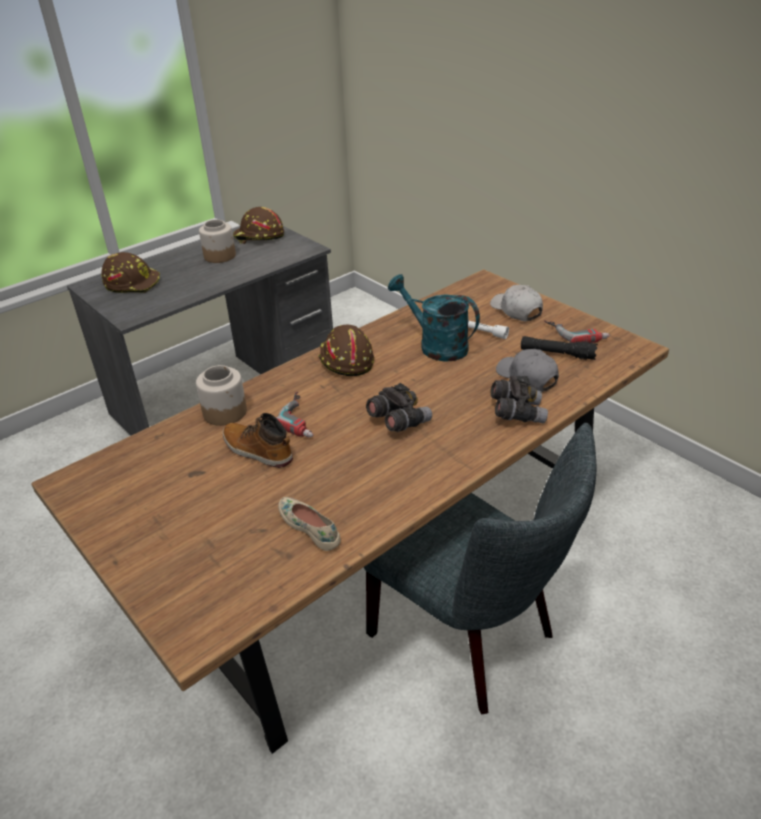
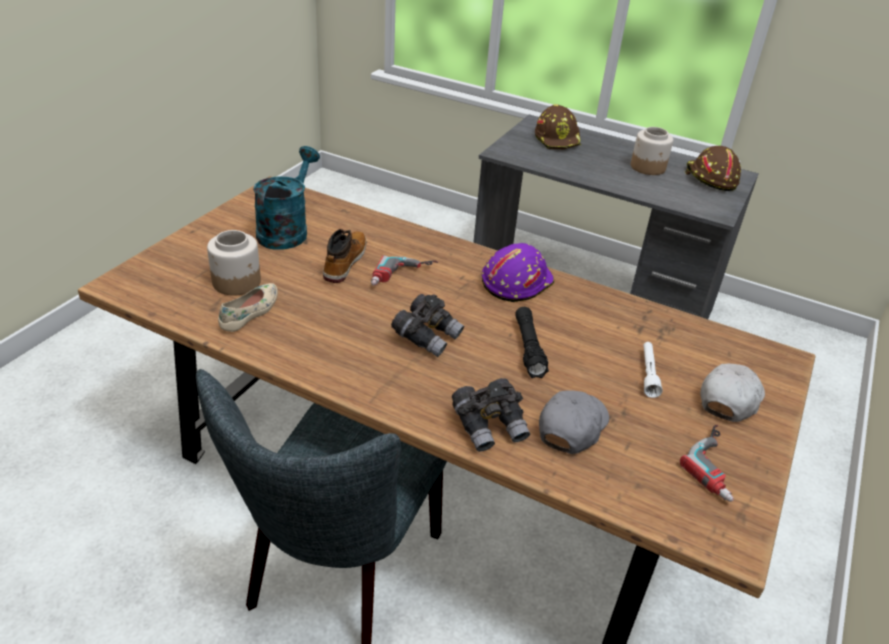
camera: 65 degrees right, 0 degrees up
jar [196,365,247,426] -> jar moved to [207,230,261,296]
brown hard hat [318,325,374,376] -> purple hard hat [482,243,554,302]
turquoise watering can [388,274,480,362] -> turquoise watering can moved to [253,146,320,250]
black flashlight [521,336,598,360] -> black flashlight moved to [515,307,549,378]

